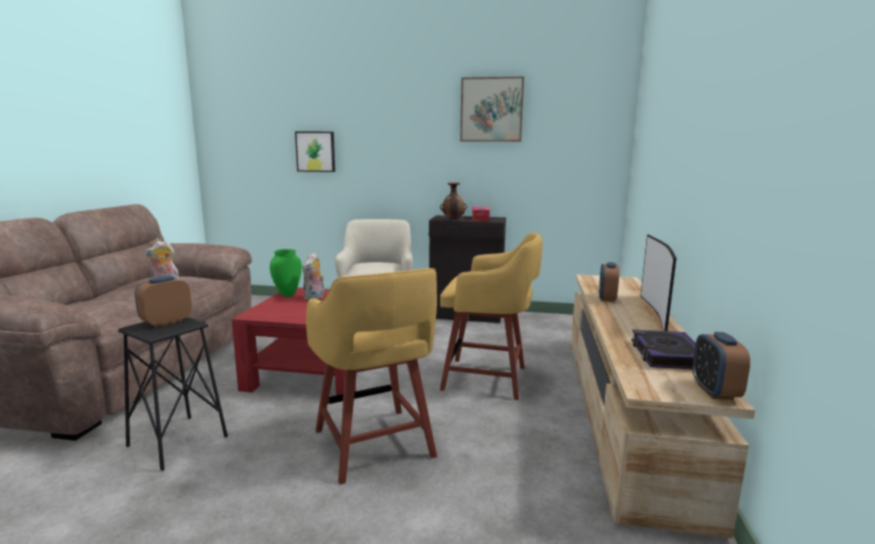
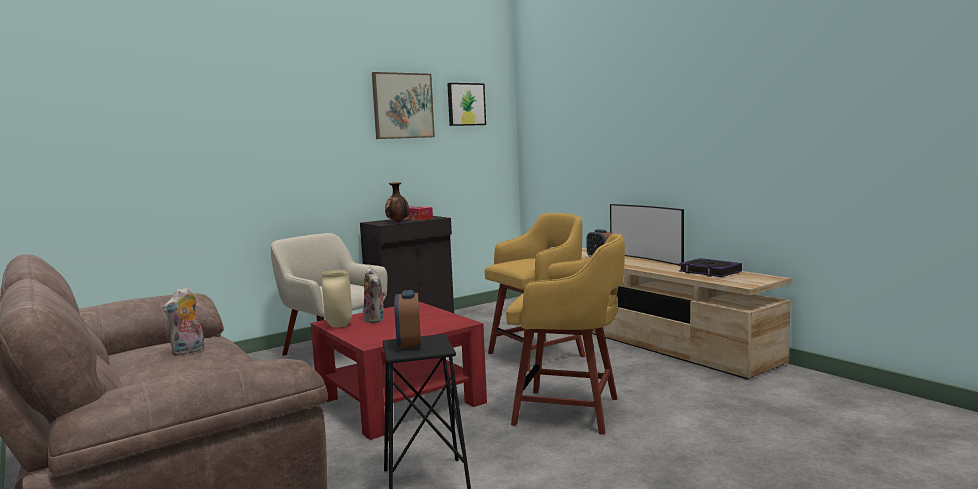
camera: 45 degrees left, 5 degrees down
green vase [270,249,302,297] -> beige vase [322,270,352,327]
picture [295,132,335,172] -> picture moved to [447,83,486,126]
alarm clock [692,332,750,400] -> none

